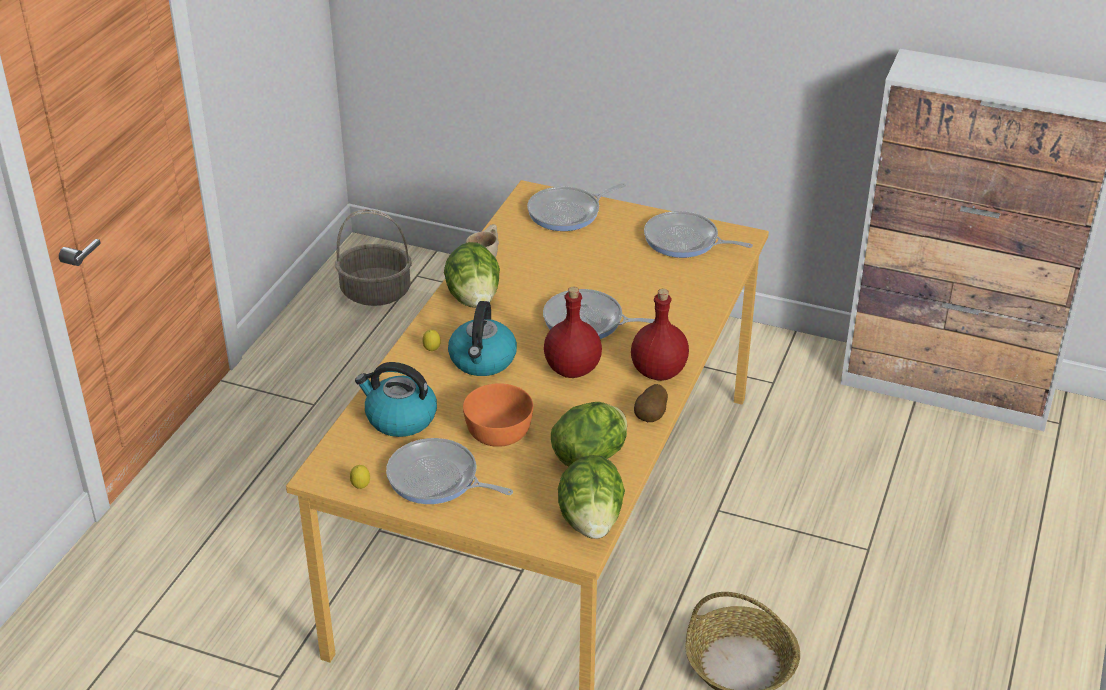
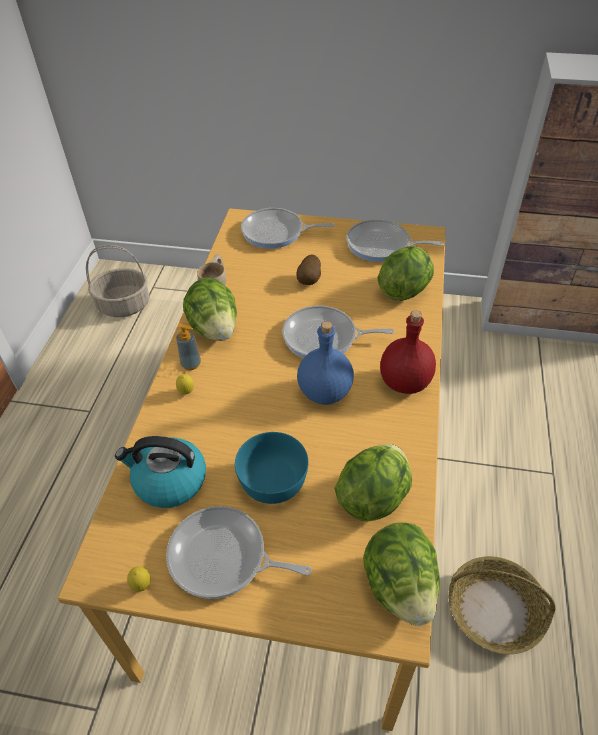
camera: 10 degrees left, 10 degrees up
kettle [448,301,517,376] -> none
orange bowl [463,383,533,447] -> turquoise bowl [235,432,308,504]
frying pan [527,183,626,231] -> frying pan turned 45 degrees clockwise [241,208,334,249]
red bottle [544,287,602,378] -> blue bottle [297,321,354,405]
potato [634,384,668,422] -> potato moved to [296,254,321,285]
none -> soap dispenser [176,323,201,370]
none -> lettuce [377,246,434,301]

